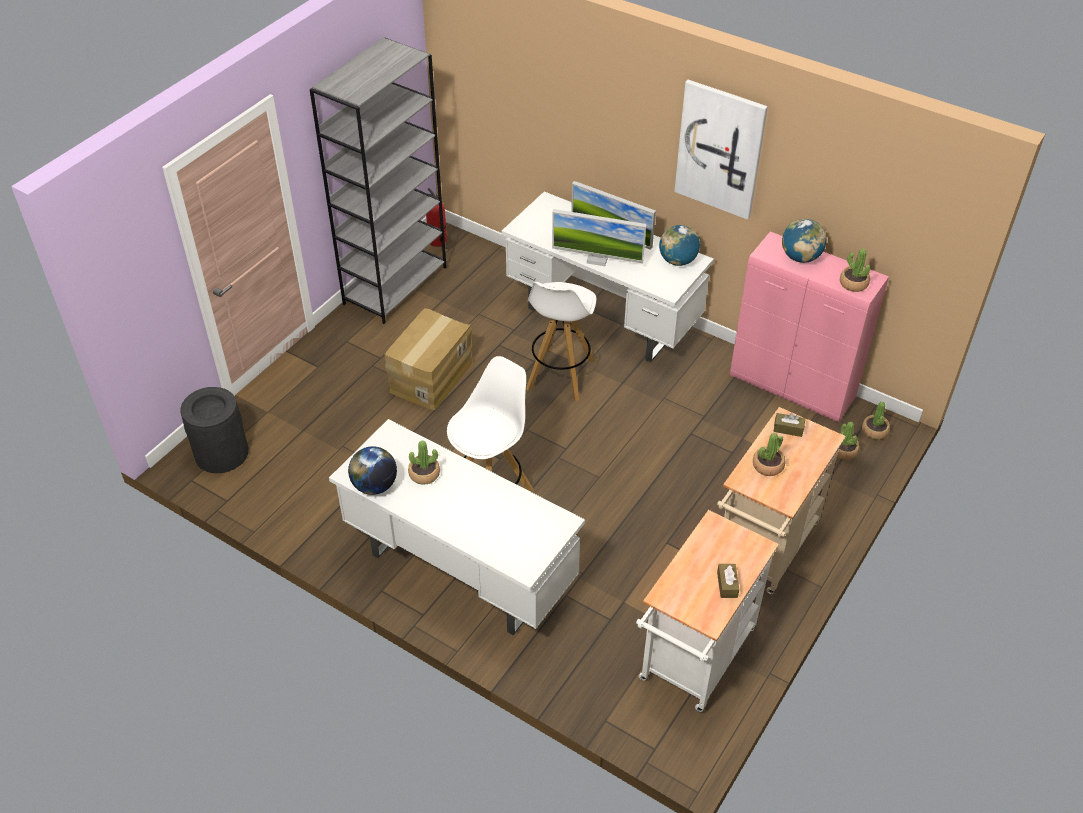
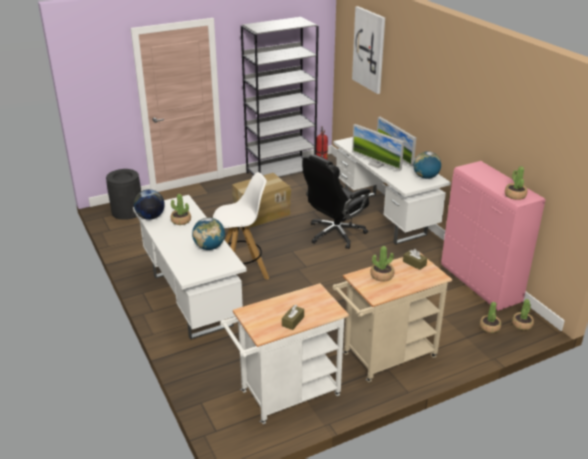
camera: 30 degrees right, 15 degrees down
white stool [526,282,596,401] -> black office chair [302,154,371,249]
picture [674,80,768,220] -> picture moved to [352,6,385,94]
globe [782,219,826,263] -> globe moved to [192,217,225,250]

